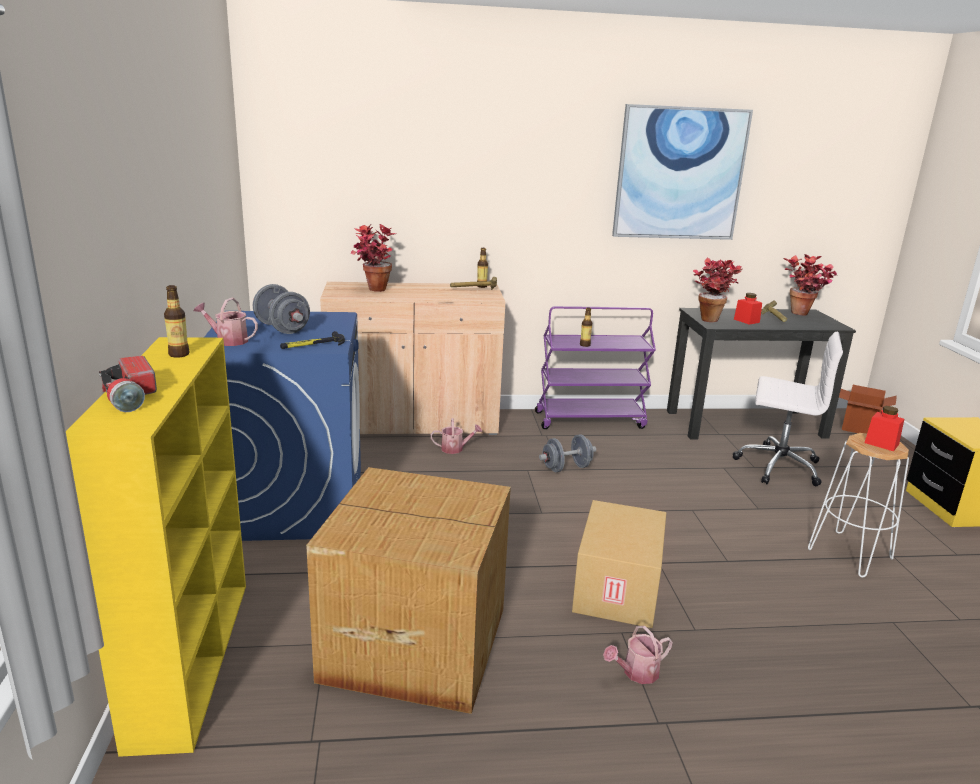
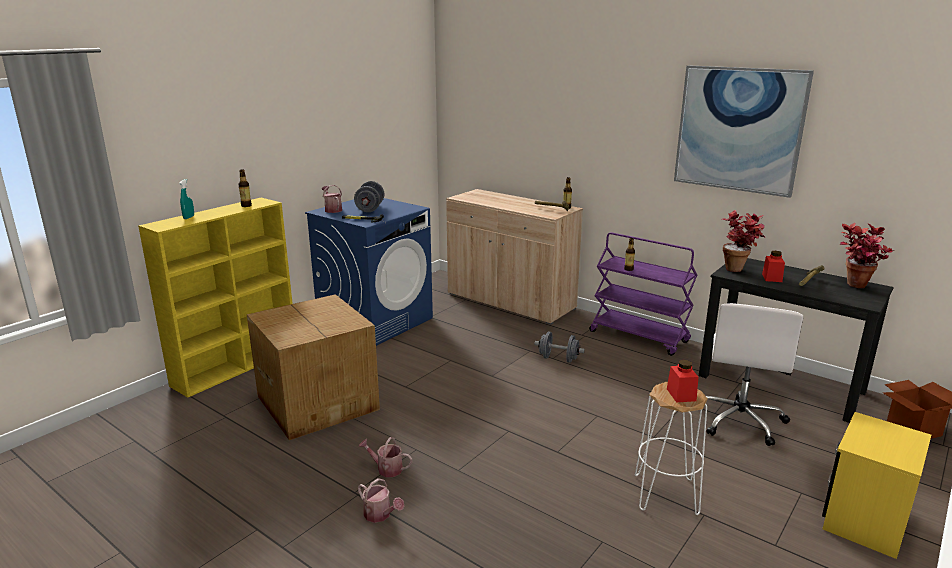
camera: 45 degrees right, 0 degrees up
flashlight [99,356,157,412] -> turquoise spray bottle [179,179,194,219]
potted plant [351,224,396,292] -> none
watering can [431,418,483,454] -> watering can moved to [358,478,404,523]
cardboard box [572,500,666,628] -> none
white office chair [733,332,843,486] -> white office chair turned 45 degrees clockwise [706,303,803,446]

